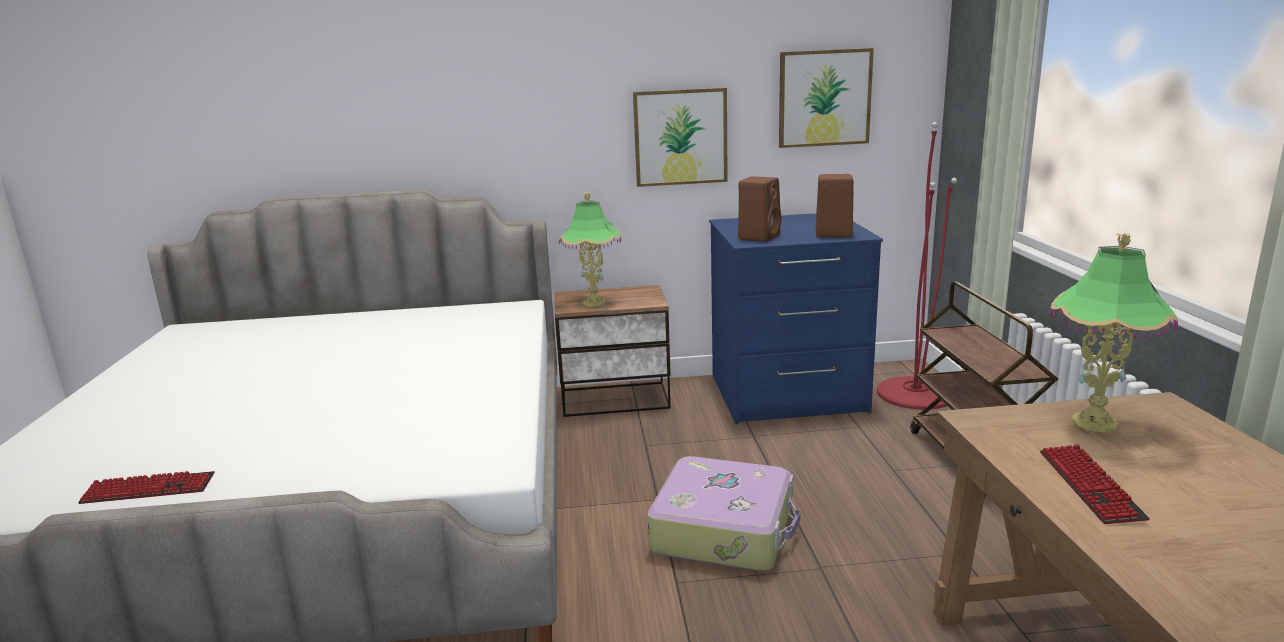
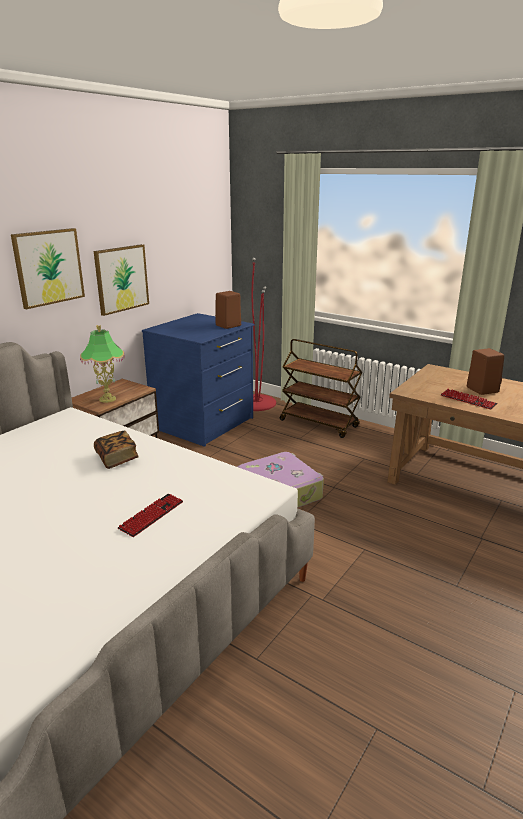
camera: 50 degrees left, 5 degrees up
keyboard [78,471,214,504] -> keyboard moved to [118,494,183,537]
brown speaker [738,176,781,242] -> brown speaker moved to [467,348,504,395]
picture [779,48,874,148] -> picture moved to [11,228,85,309]
table lamp [1049,233,1178,433] -> none
none -> book [94,430,139,469]

